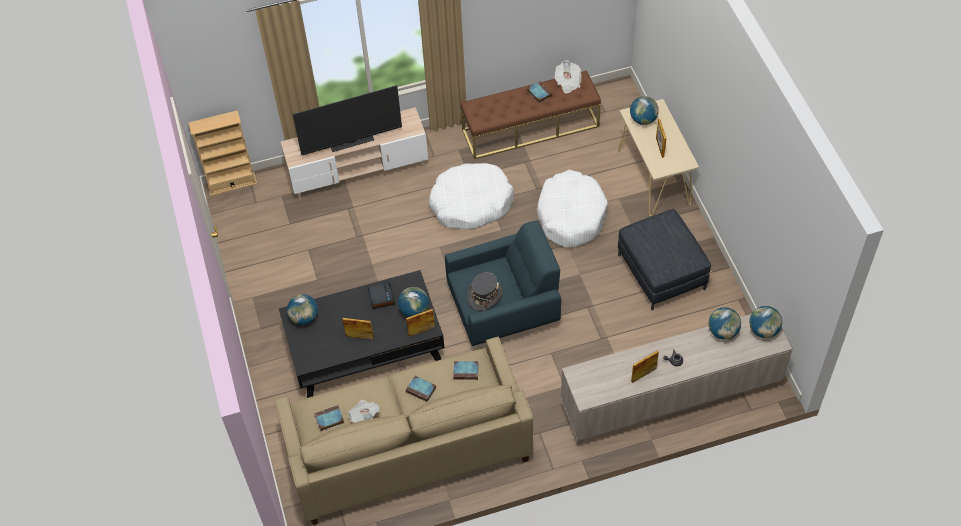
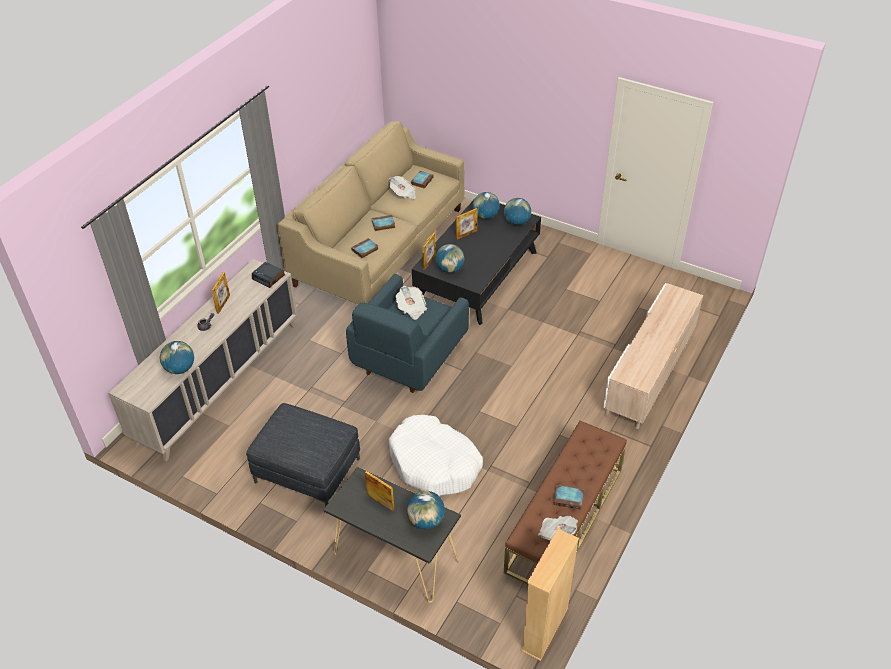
camera: 135 degrees right, 10 degrees down
beige bookcase [188,110,257,196] -> beige bookcase moved to [521,529,579,661]
television [293,85,402,155] -> none
alarm clock [368,282,395,309] -> alarm clock moved to [252,262,285,288]
white dog bed [429,163,514,229] -> none
grey hat [467,272,502,311] -> newspaper [396,286,427,320]
beige console table [618,99,699,216] -> black console table [324,467,461,603]
globe [749,306,782,338] -> globe moved to [473,192,500,219]

